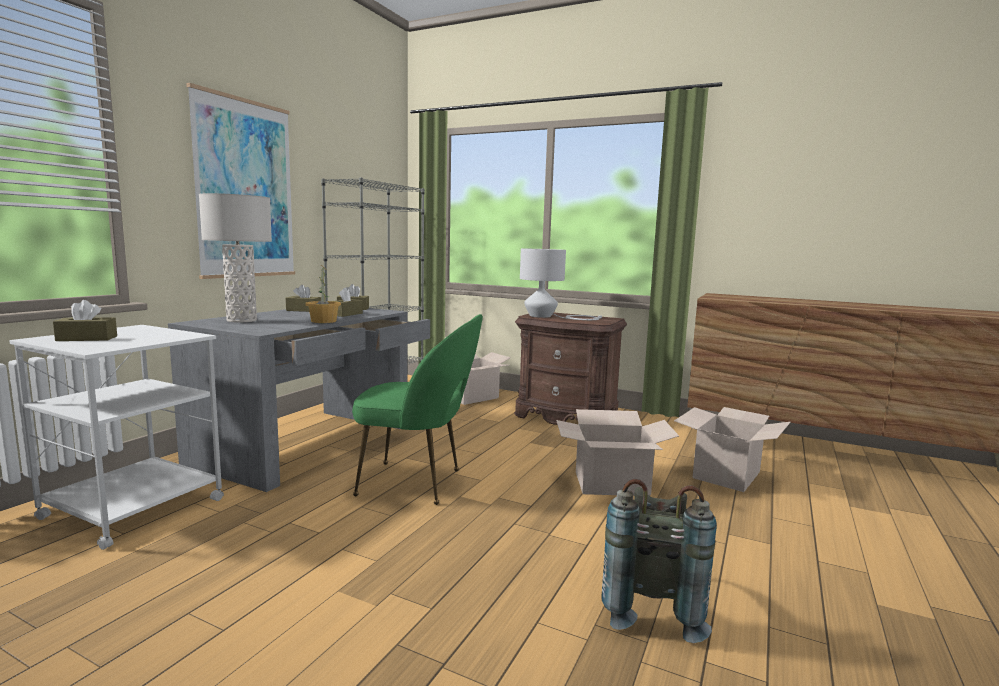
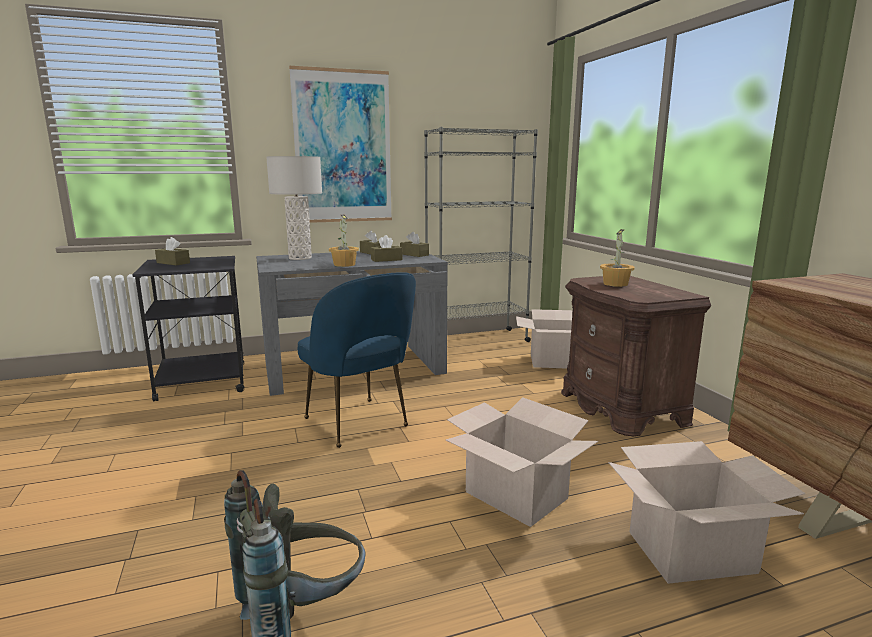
camera: 45 degrees right, 5 degrees up
white cart [9,325,224,550] -> black cart [132,256,245,402]
green chair [352,314,483,505] -> blue chair [298,272,416,448]
white table lamp [520,248,602,320] -> potted plant [600,229,635,287]

